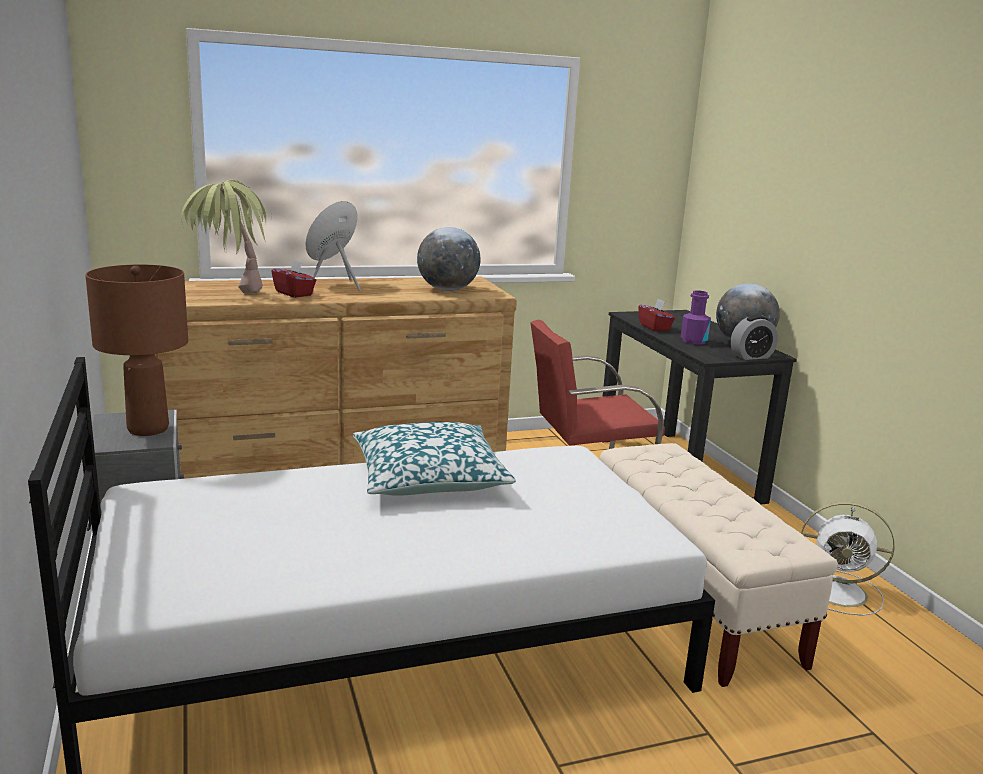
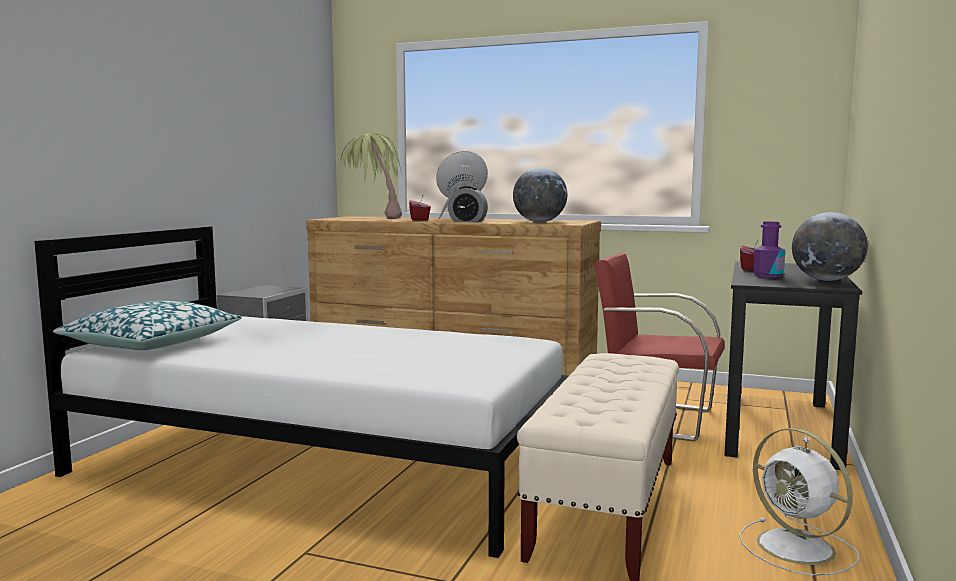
camera: 40 degrees right, 10 degrees down
brown table lamp [85,265,188,436] -> none
pillow [353,422,516,496] -> pillow moved to [53,301,242,350]
alarm clock [730,315,778,360] -> alarm clock moved to [448,186,488,222]

